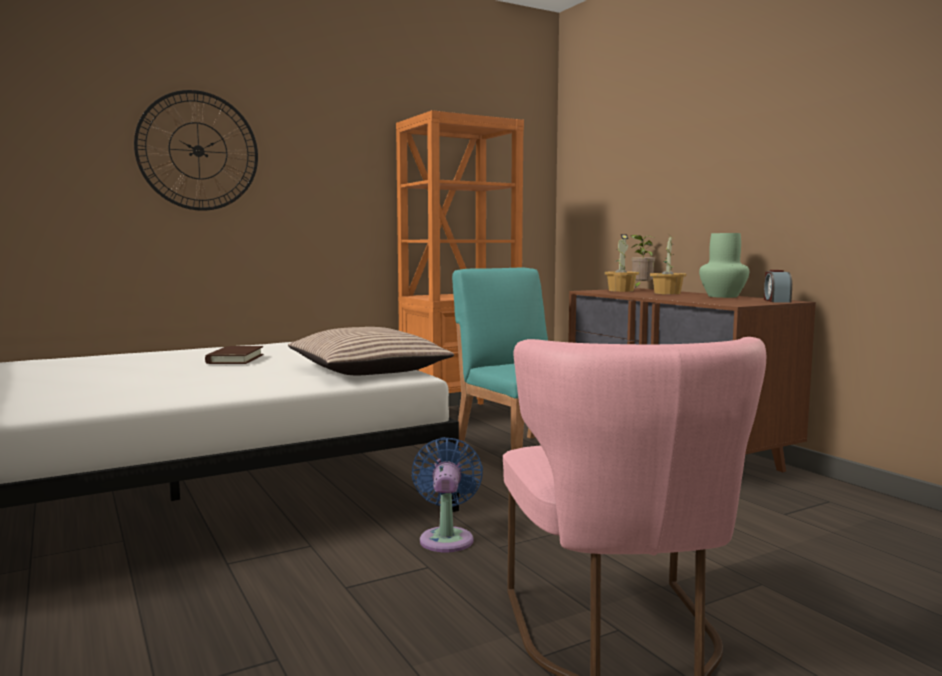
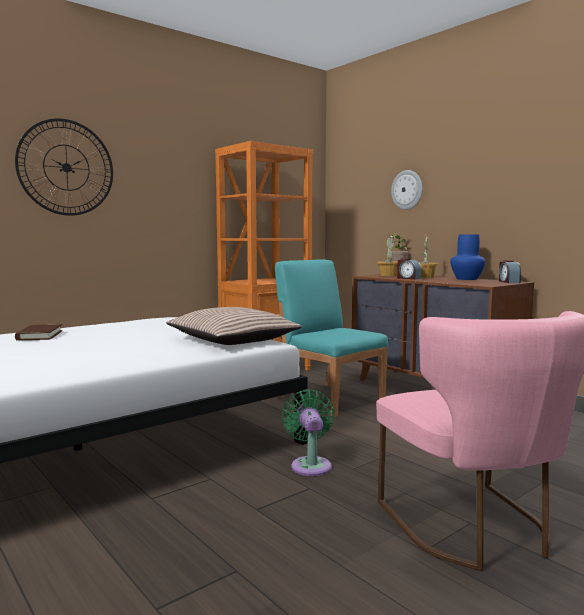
camera: 10 degrees left, 0 degrees up
brown book [205,346,264,364] -> brown book moved to [15,324,62,340]
blue fan [412,437,483,552] -> green fan [282,389,335,476]
green vase [699,233,749,298] -> blue vase [450,234,486,280]
none -> wall clock [391,170,423,210]
none -> alarm clock [397,258,421,279]

